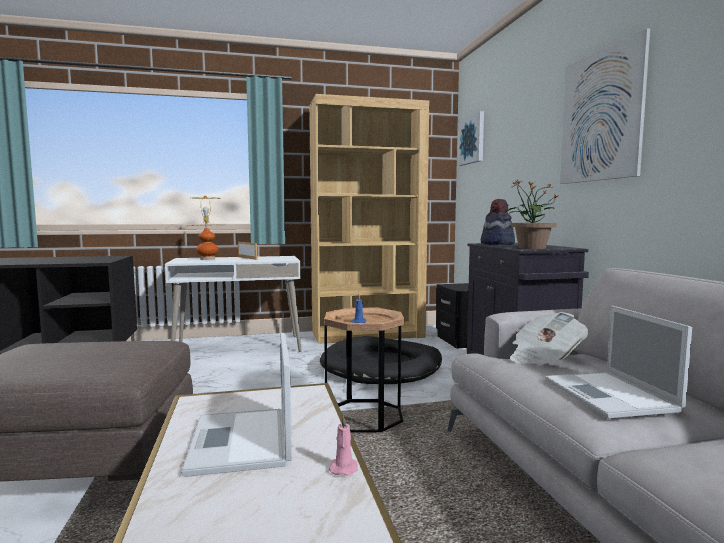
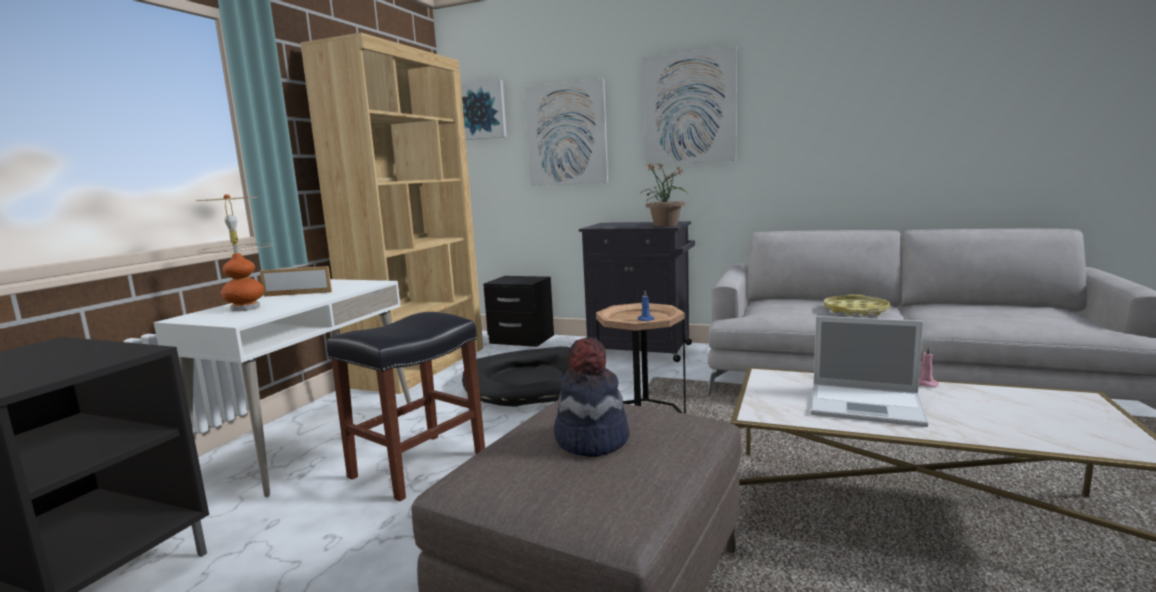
camera: 55 degrees left, 5 degrees up
hat [481,199,515,245] -> hat moved to [554,337,630,457]
newspaper [510,312,588,365] -> none
laptop [545,306,692,418] -> yellow tray [824,294,890,316]
none -> black stool [327,312,485,501]
none -> picture [524,79,608,186]

